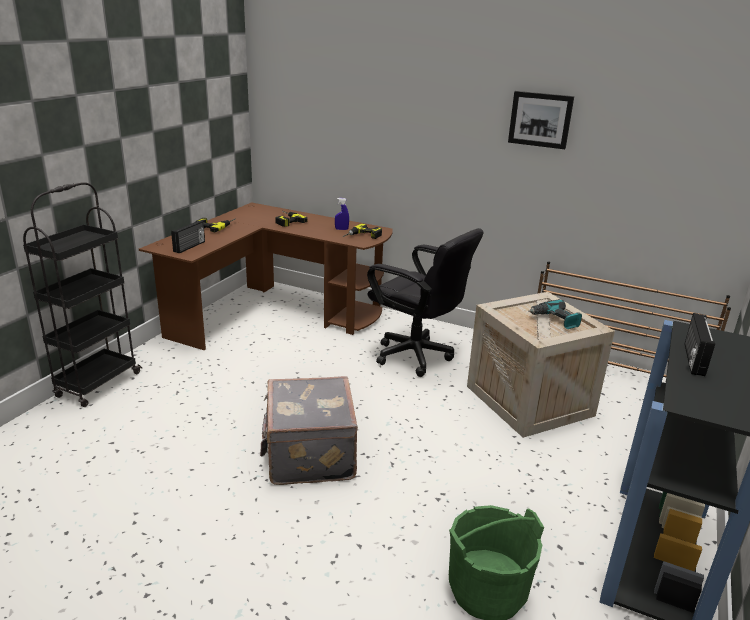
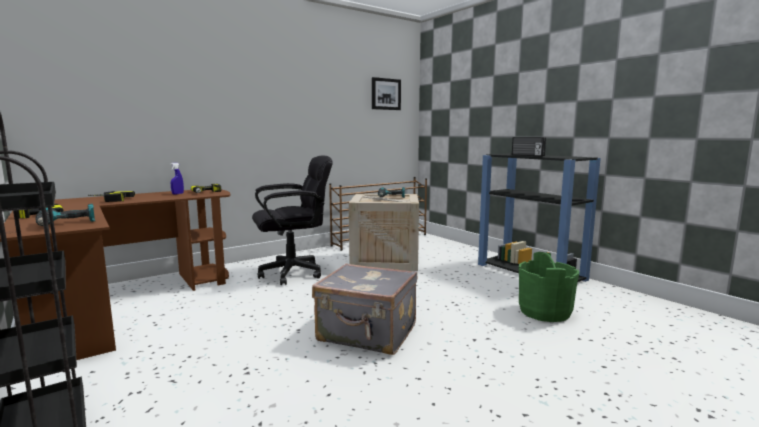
camera: 60 degrees left, 15 degrees down
radio [171,220,205,253] -> power drill [35,204,95,226]
picture [508,91,574,149] -> picture moved to [372,77,401,110]

